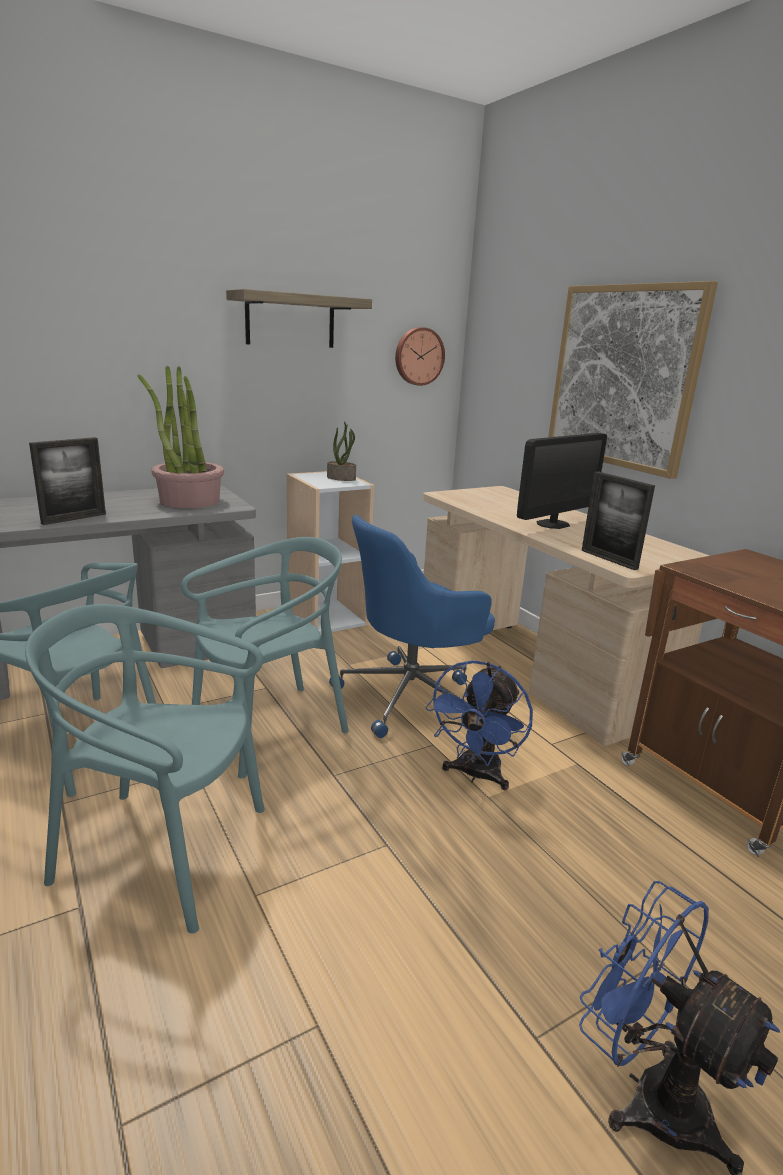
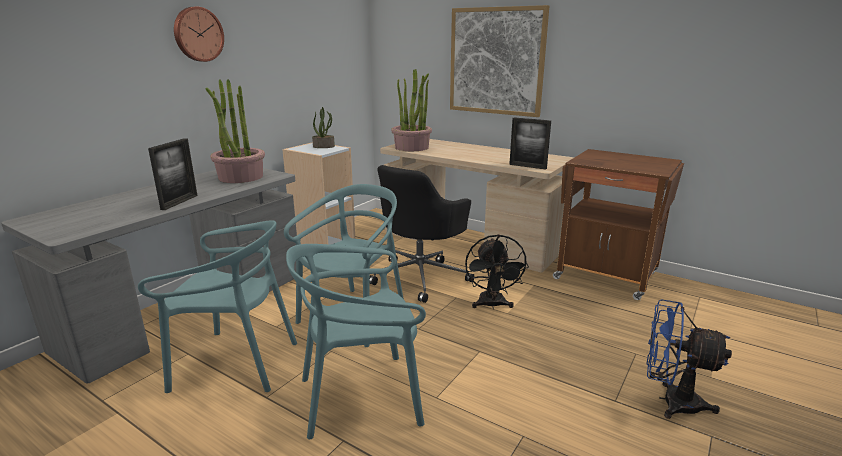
camera: 25 degrees left, 0 degrees up
shelf [226,289,372,348] -> none
blue office chair [329,515,495,738] -> black office chair [370,165,474,303]
wall clock [395,327,445,386] -> wall clock moved to [174,6,224,62]
blue fan [426,660,533,791] -> black fan [465,234,529,309]
monitor [517,433,607,529] -> none
none -> potted plant [391,69,432,151]

